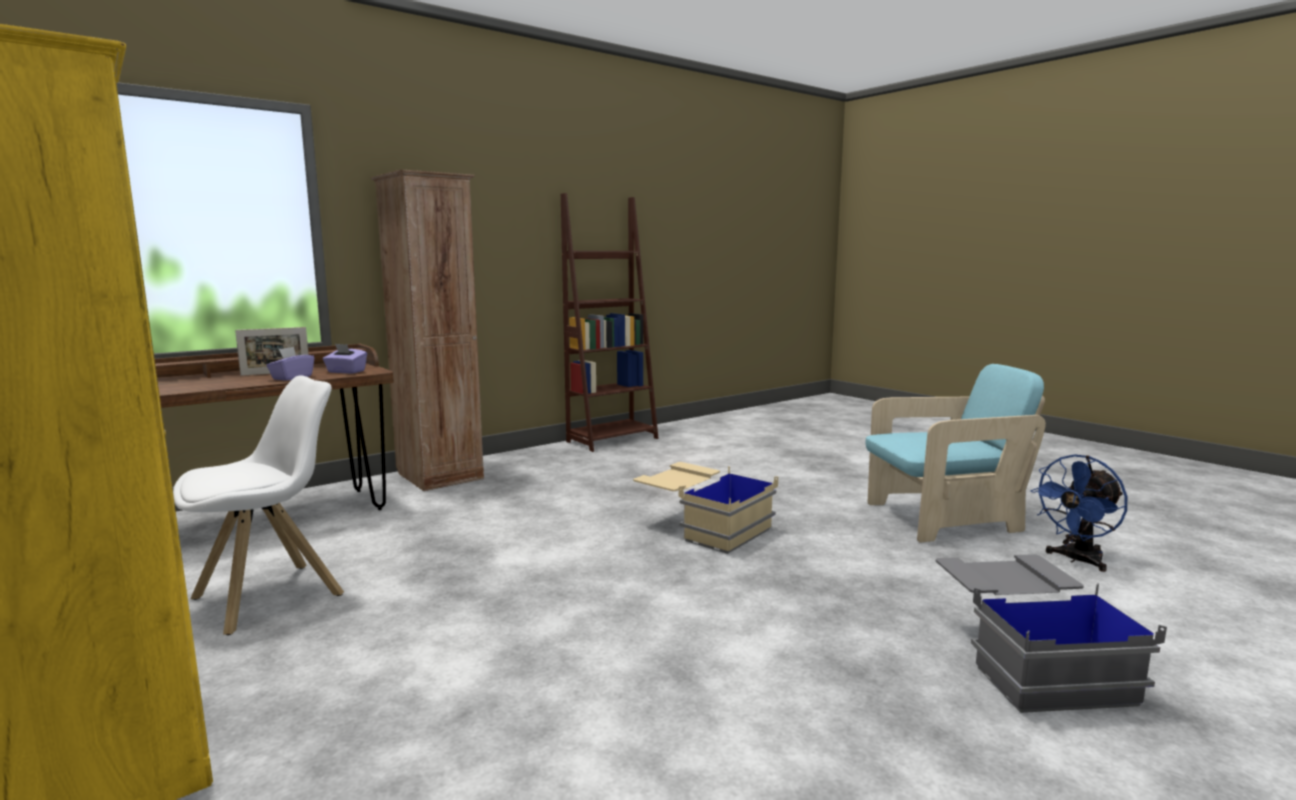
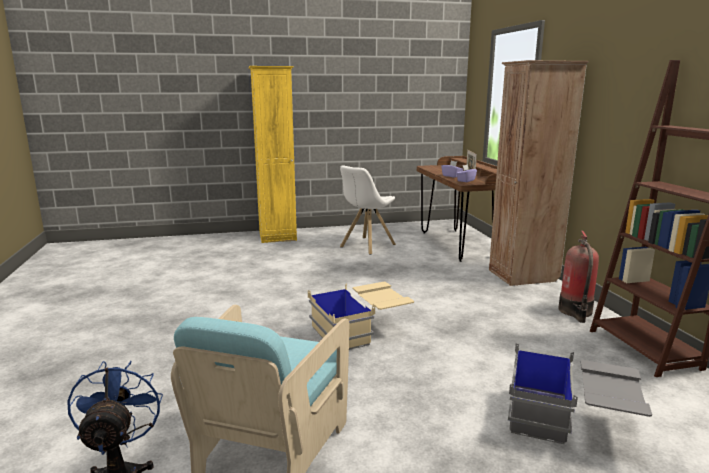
camera: 115 degrees right, 5 degrees up
white chair [173,375,344,635] -> white chair turned 60 degrees clockwise [340,165,396,254]
grey storage box [936,554,1167,713] -> grey storage box moved to [508,343,652,444]
none -> fire extinguisher [558,231,599,323]

